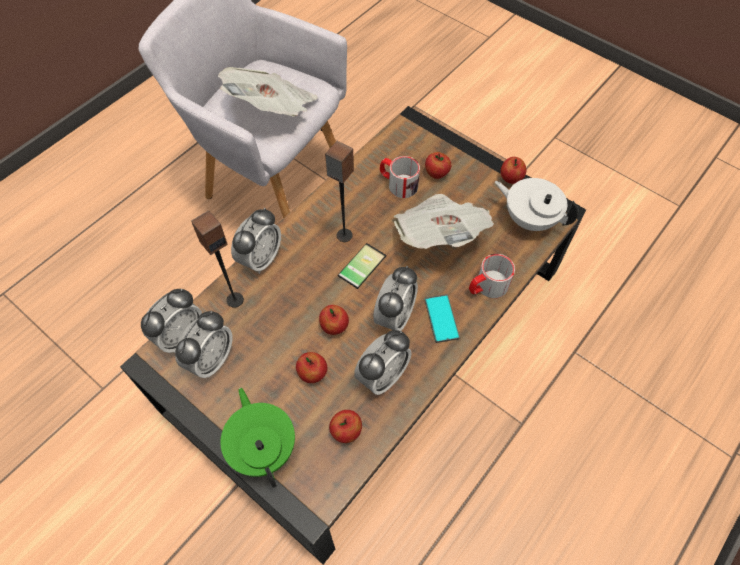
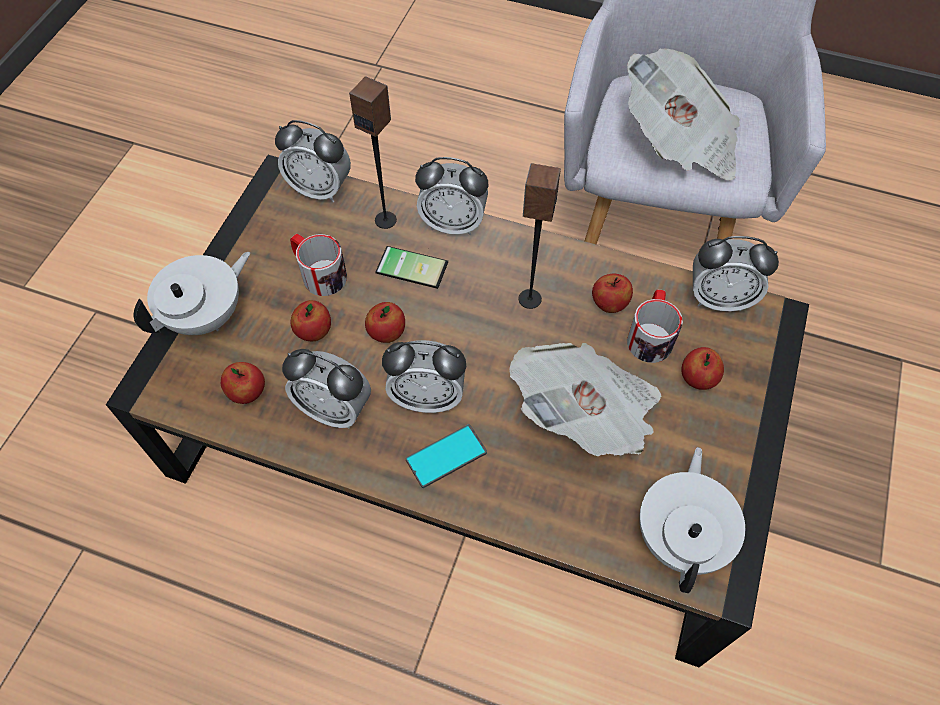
camera: 70 degrees right, 0 degrees up
alarm clock [175,311,233,378] -> alarm clock moved to [693,236,779,311]
green teapot [220,388,295,488] -> white teapot [134,252,250,335]
phone [338,243,386,289] -> phone moved to [375,246,448,289]
mug [469,254,515,298] -> mug moved to [290,234,347,296]
apple [501,157,526,184] -> apple moved to [592,274,633,313]

